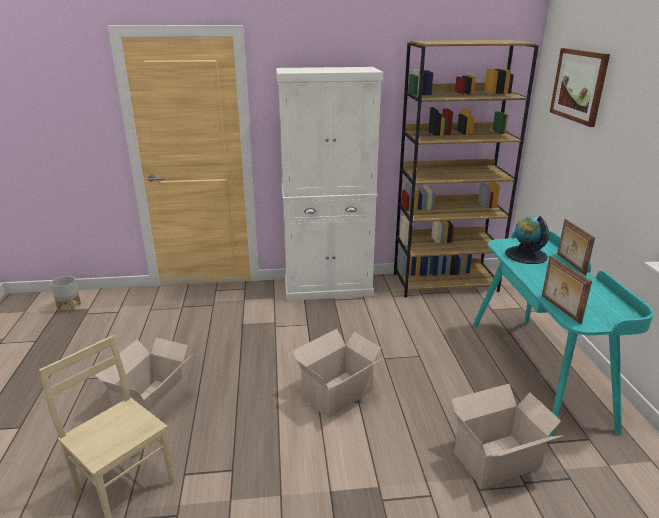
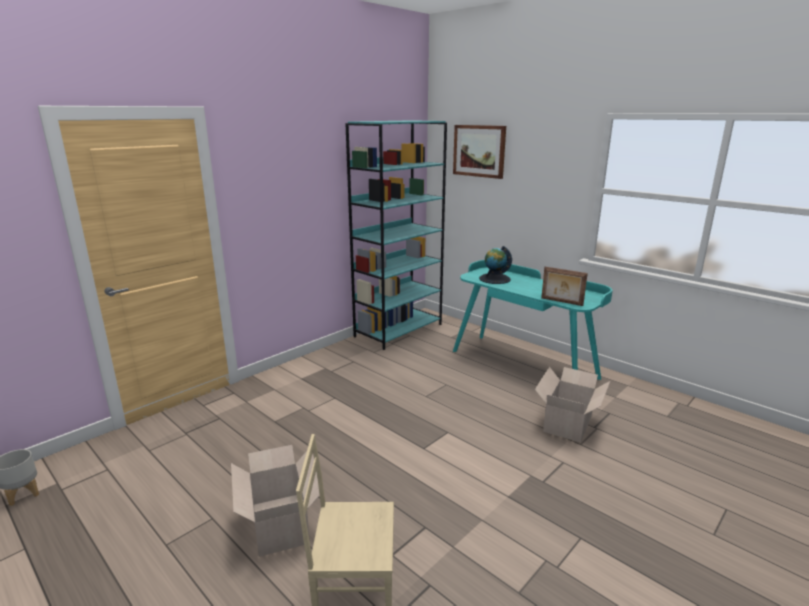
camera: 40 degrees left, 5 degrees down
white cabinet [276,67,383,301] -> none
cardboard box [292,329,385,419] -> none
brown bookcase [394,40,539,297] -> turquoise bookcase [345,120,447,350]
picture frame [557,219,595,276] -> none

